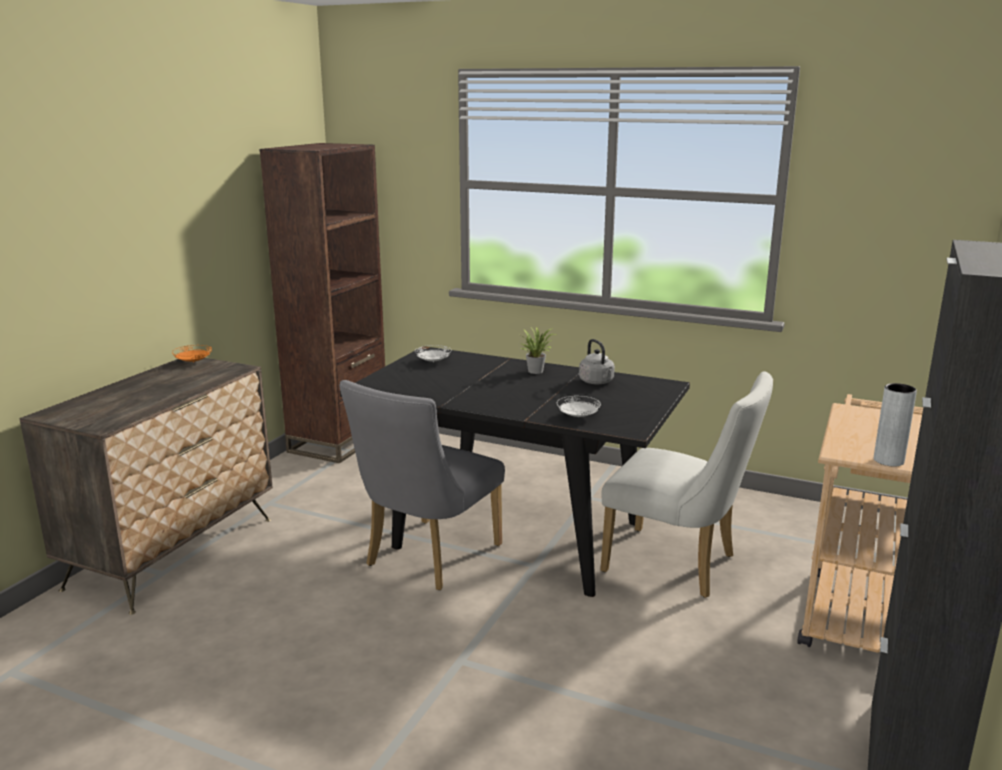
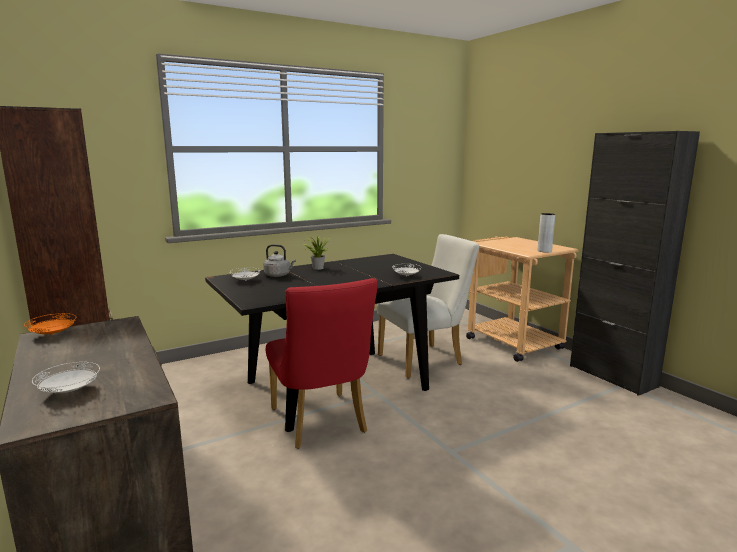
camera: 55 degrees left, 5 degrees down
grey chair [339,380,505,590] -> red chair [266,278,378,449]
grey kettle [579,339,615,384] -> grey kettle moved to [264,244,296,277]
none -> white plate [32,362,100,393]

